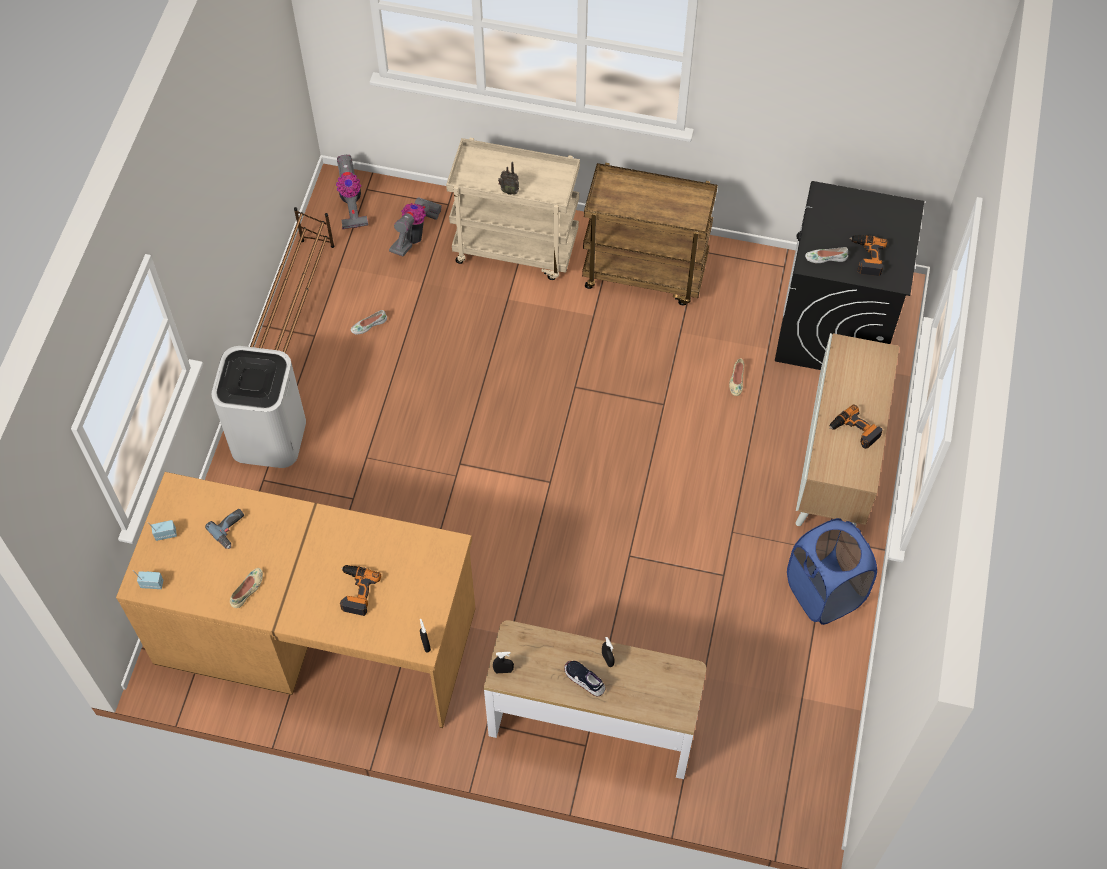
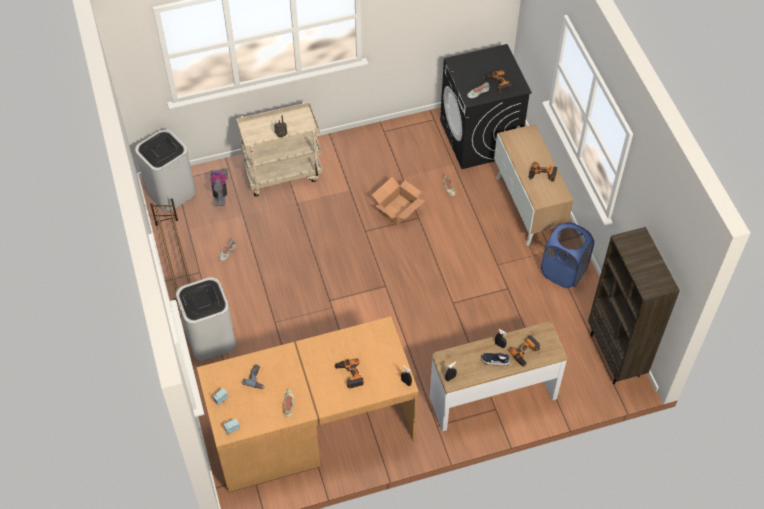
camera: 30 degrees left, 5 degrees down
vacuum cleaner [336,155,368,229] -> white trash can [135,130,196,211]
brown cart [582,163,718,306] -> none
none -> cardboard box [372,177,426,225]
none -> power drill [508,335,540,366]
none -> brown bookcase [588,227,680,384]

